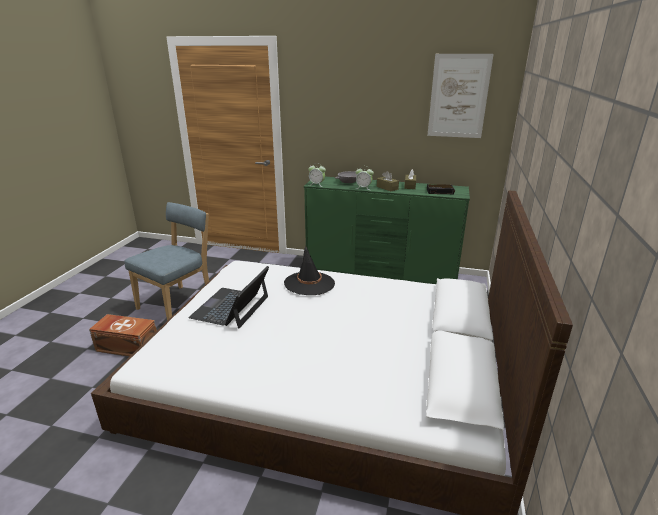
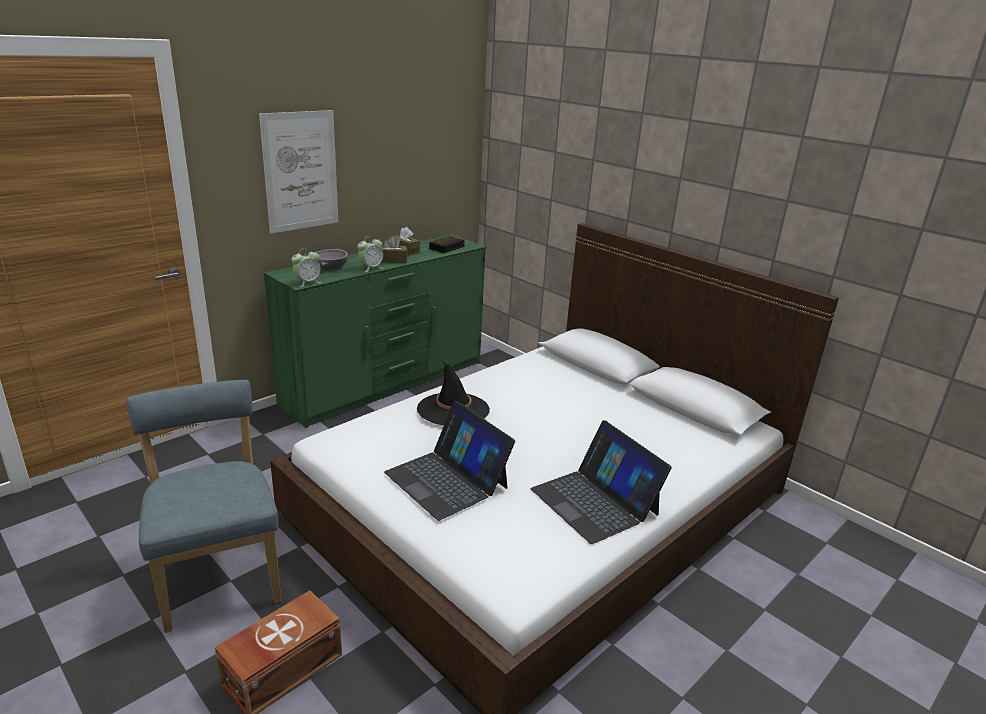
camera: 60 degrees left, 0 degrees up
picture [427,54,494,138] -> picture moved to [259,110,338,233]
none -> laptop [531,420,672,544]

